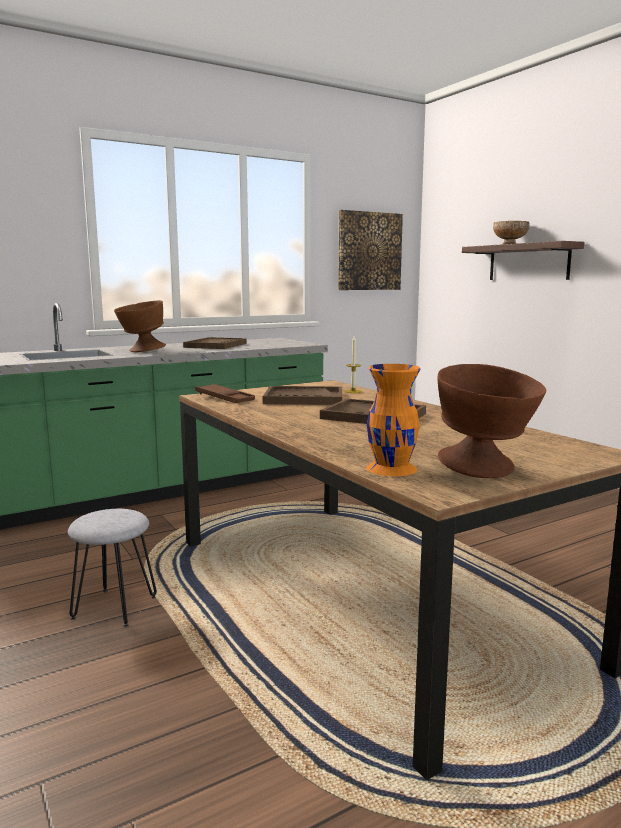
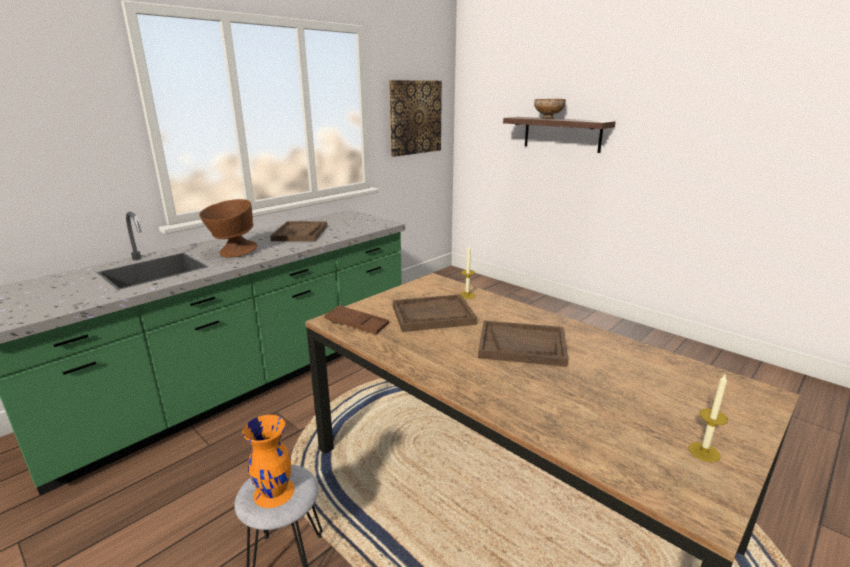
camera: 15 degrees left, 10 degrees up
orange vase [366,364,421,476] -> orange vase moved to [242,415,295,508]
brown bowl [438,364,546,478] -> candle [689,373,728,462]

